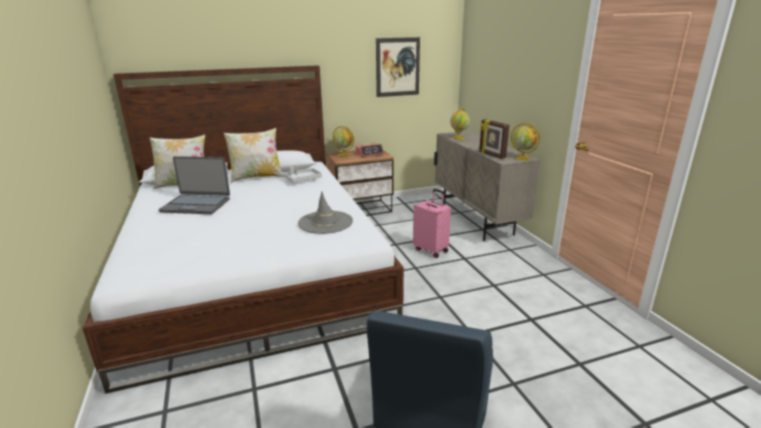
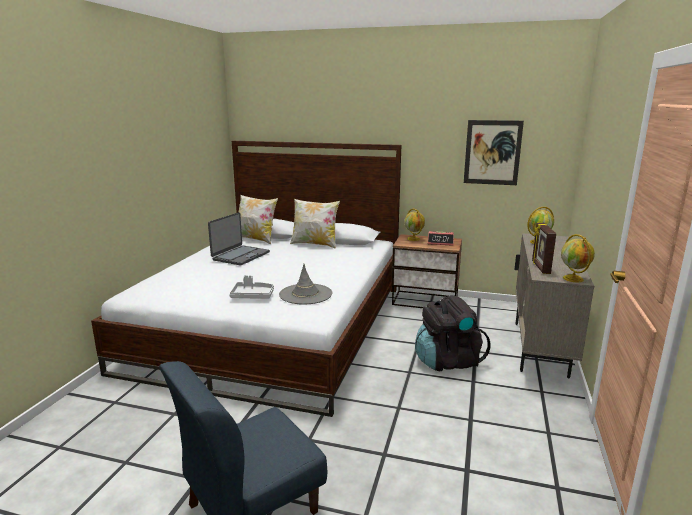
camera: 35 degrees right, 5 degrees down
laptop [159,156,230,214] -> laptop turned 105 degrees counterclockwise [208,212,270,265]
grey tray [283,165,322,183] -> grey tray moved to [229,275,274,298]
pink suitcase [413,189,451,258] -> black backpack [415,295,490,371]

